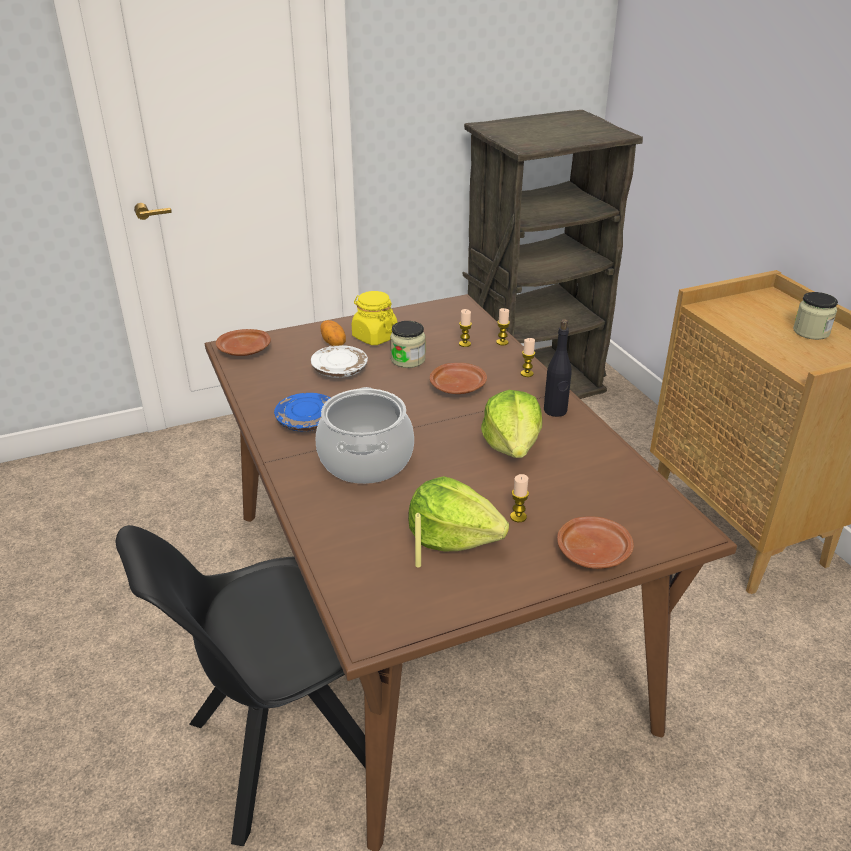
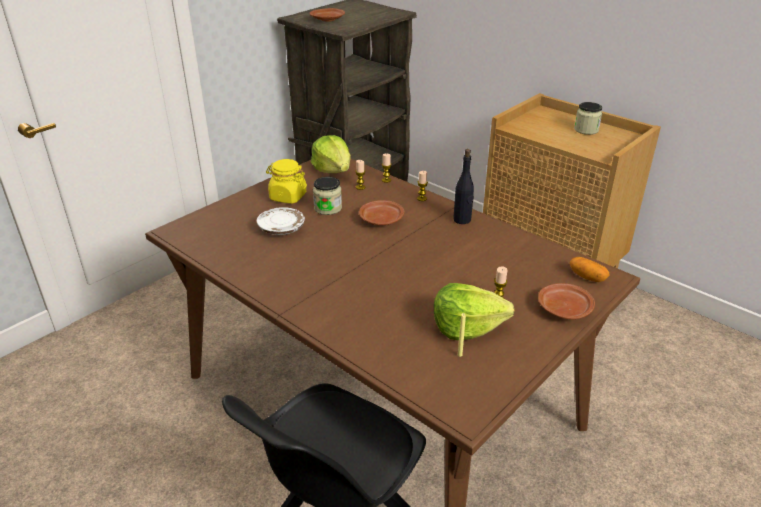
camera: 25 degrees left, 0 degrees up
brown plate [216,329,271,356] -> brown plate moved to [310,8,345,22]
blue plate [274,393,330,431] -> none
cooking pot [316,387,414,484] -> none
potato [320,320,346,346] -> potato moved to [570,257,610,282]
lettuce [481,390,542,458] -> lettuce moved to [311,135,351,173]

